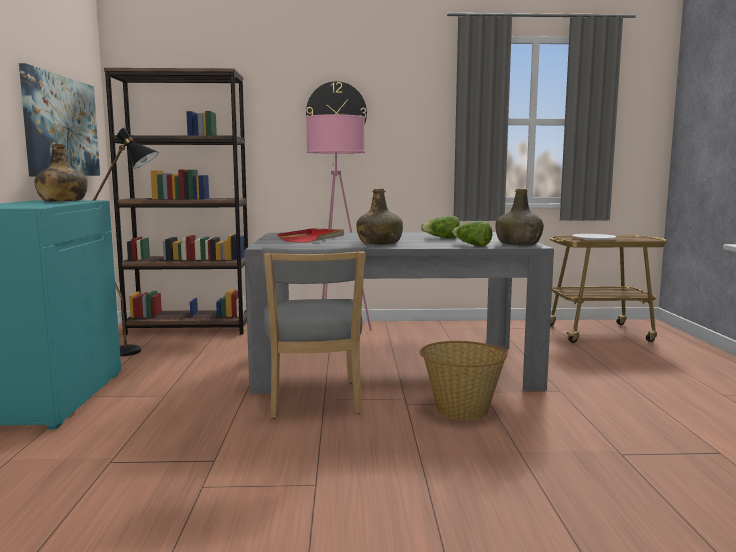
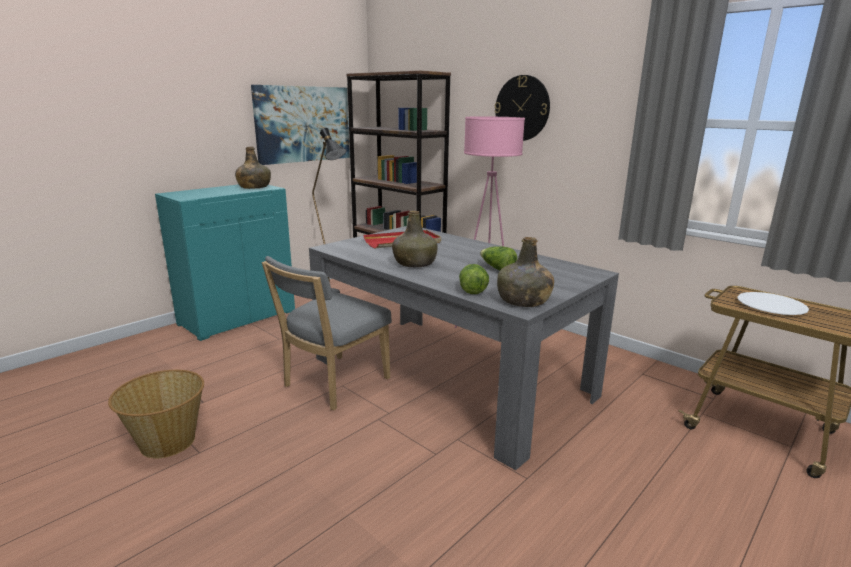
camera: 45 degrees right, 10 degrees up
basket [420,341,507,420] -> basket moved to [108,370,204,458]

